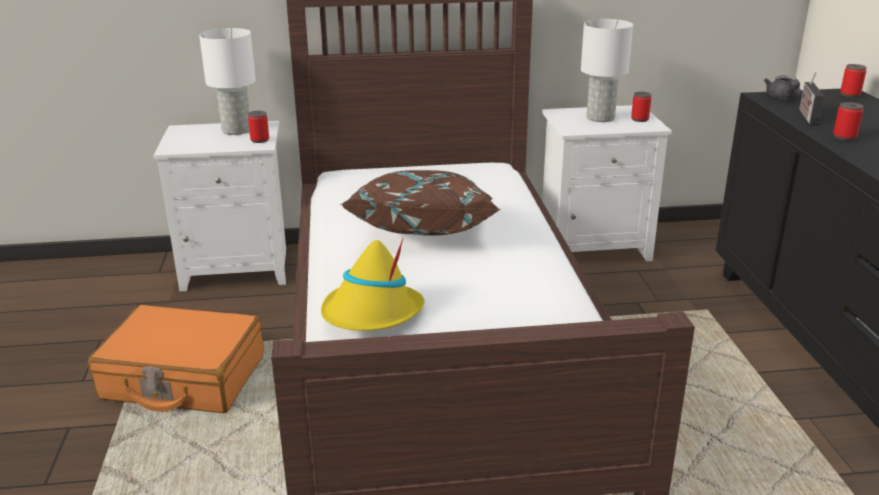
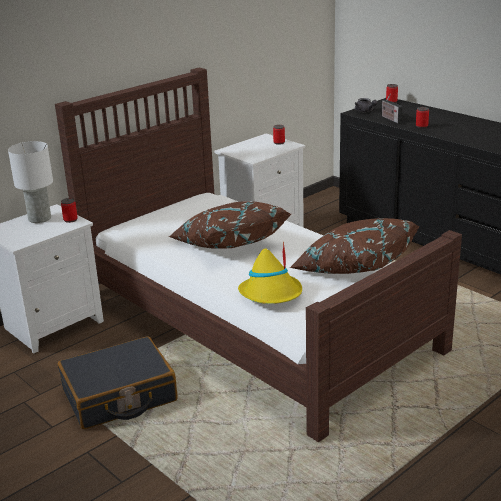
camera: 35 degrees left, 0 degrees up
orange suitcase [88,305,264,413] -> black suitcase [58,336,177,429]
white table lamp [581,19,633,122] -> none
none -> brown pillow [290,218,420,274]

